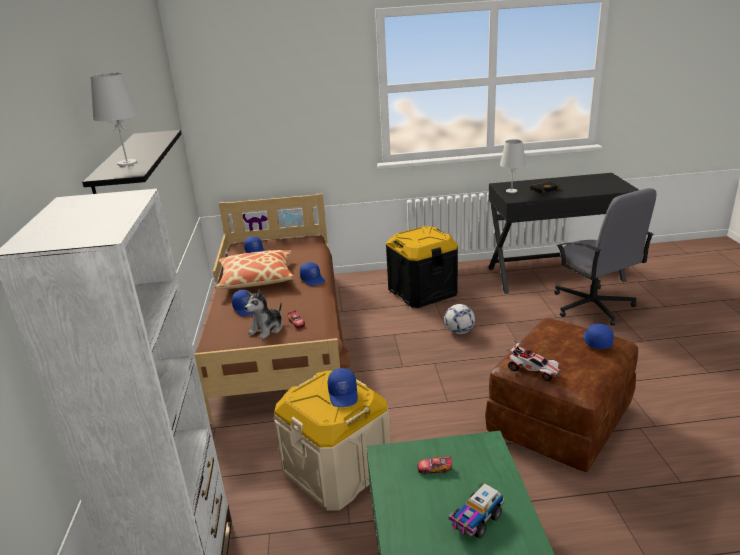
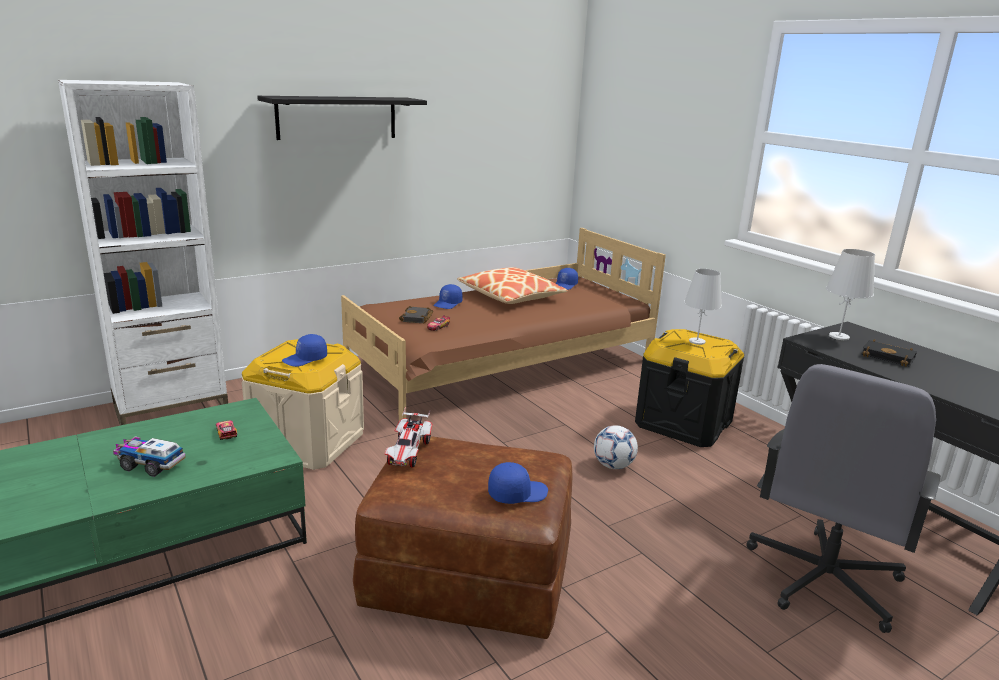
camera: 60 degrees right, 5 degrees down
white table lamp [90,72,139,166] -> white table lamp moved to [684,269,722,345]
plush toy [245,290,282,339] -> black book [399,306,433,324]
blue cap [300,262,325,286] -> none

